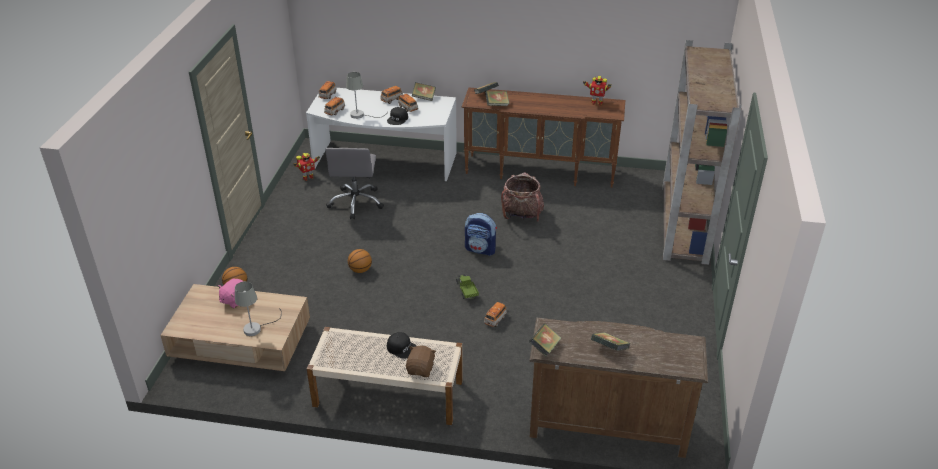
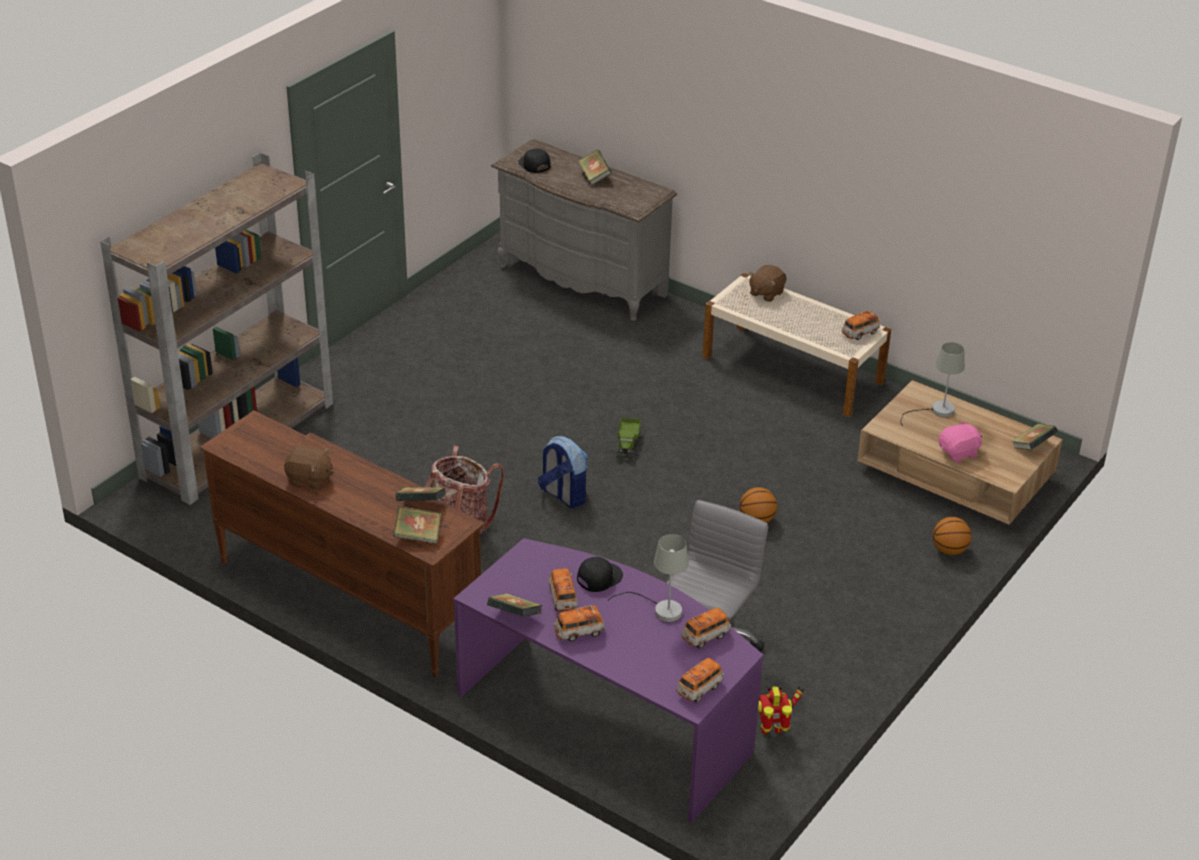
camera: 155 degrees left, 0 degrees up
white desk [306,88,457,181] -> purple desk [453,538,763,823]
black cap [387,332,416,358] -> black cap moved to [518,149,551,173]
toy car [484,302,507,327] -> toy car moved to [842,310,880,340]
book [529,323,561,357] -> book moved to [1012,424,1058,450]
toy robot [583,76,611,106] -> none
none -> brown plush toy [284,445,334,490]

